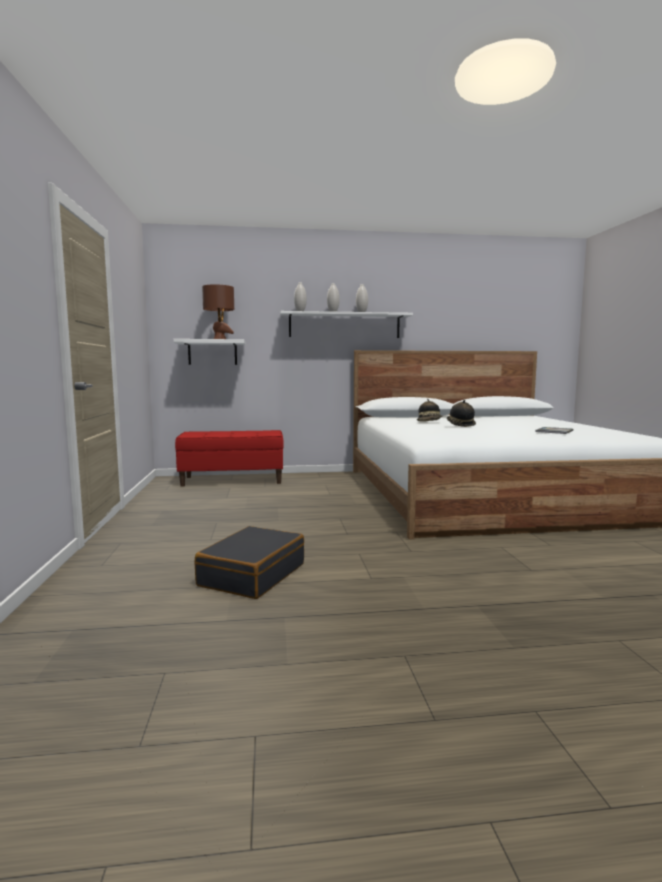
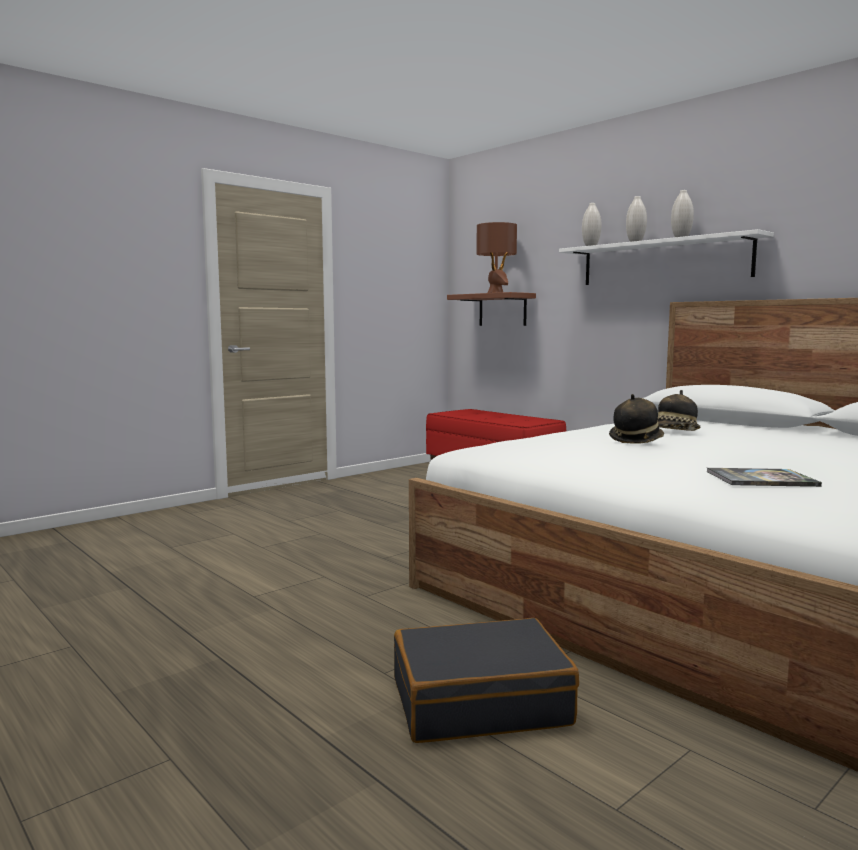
camera: 55 degrees right, 0 degrees up
white shelf [173,339,246,365] -> brown shelf [447,292,536,326]
black suitcase [195,526,304,599] -> black suitcase moved to [394,618,579,743]

